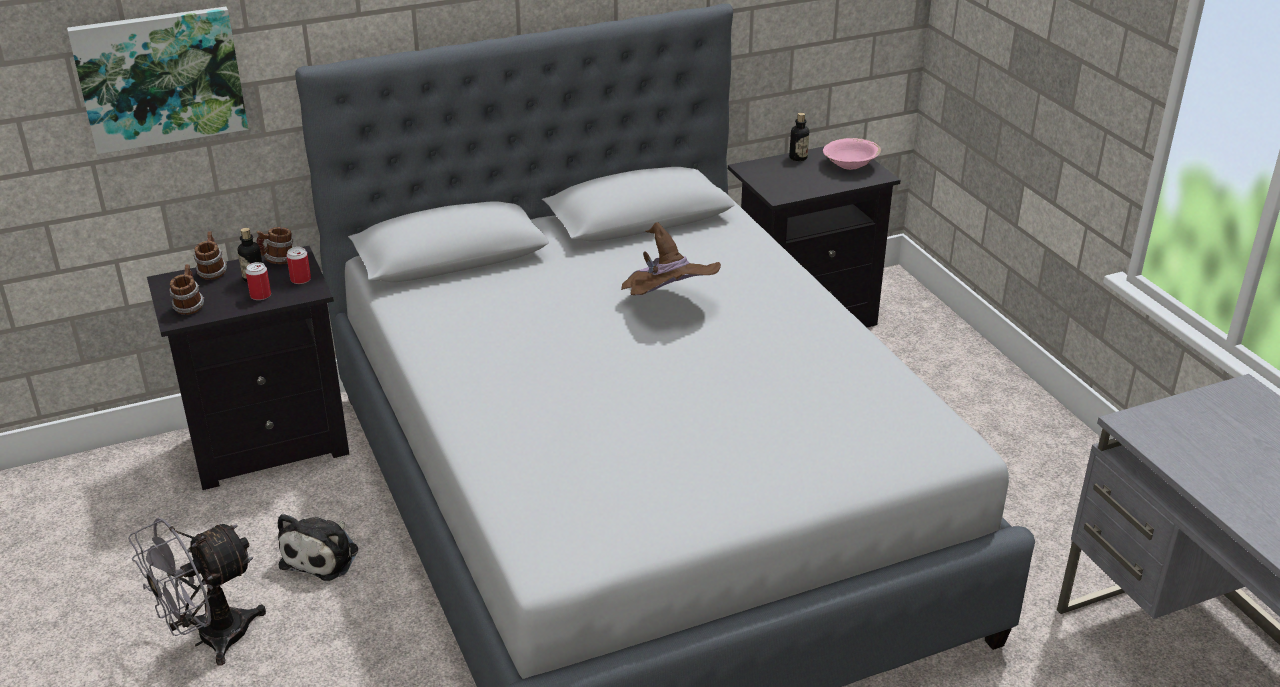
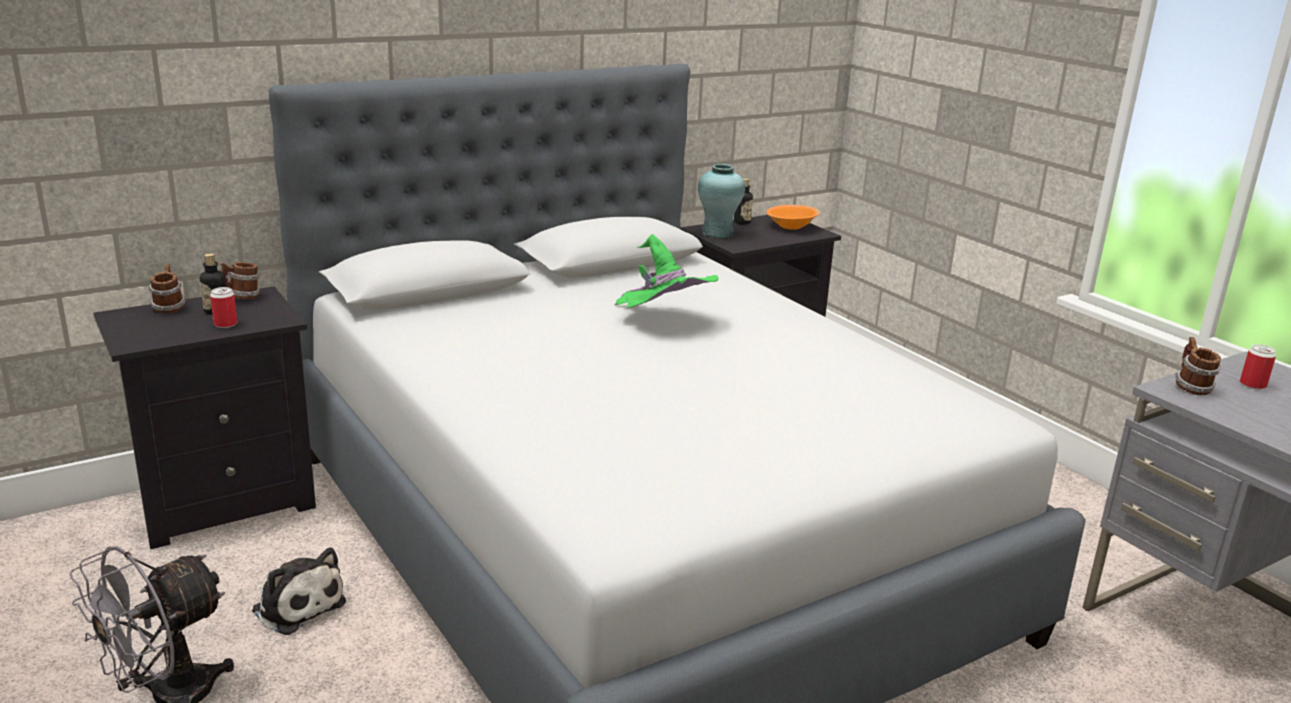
camera: 10 degrees left, 10 degrees down
picture [67,7,248,154] -> none
mug [169,264,204,315] -> mug moved to [1175,337,1221,395]
plush toy [277,514,358,581] -> plush toy turned 60 degrees counterclockwise [252,547,346,635]
can [286,247,311,284] -> can moved to [1240,344,1276,389]
brown hat [621,222,721,295] -> green hat [615,234,718,308]
pink bowl [823,138,881,170] -> orange bowl [766,204,820,230]
none -> turquoise vase [698,164,745,239]

